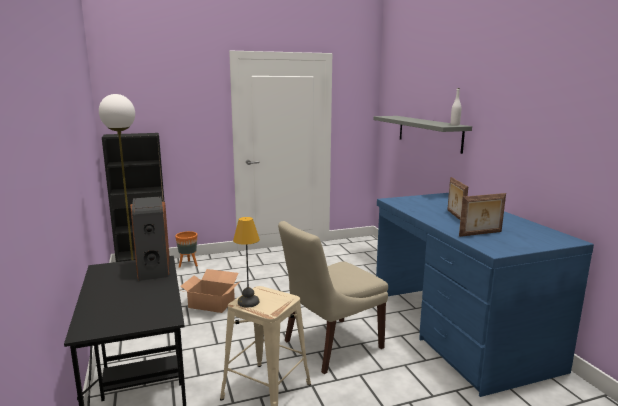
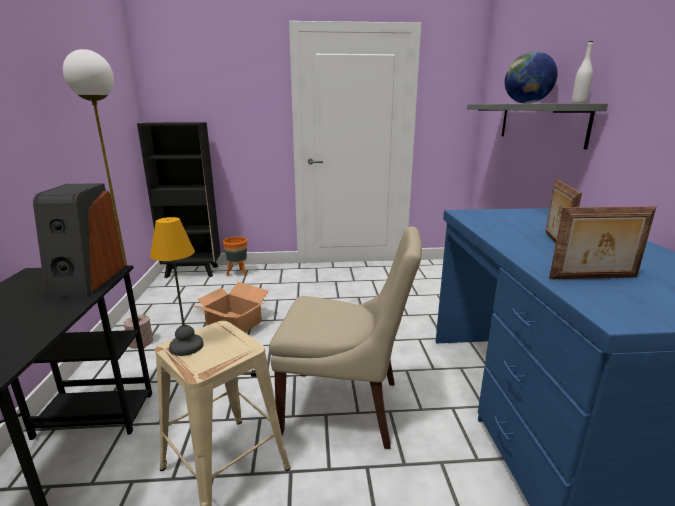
camera: 15 degrees right, 5 degrees up
beige chair [278,221,388,374] -> beige chair turned 150 degrees counterclockwise [269,227,422,449]
none -> globe [504,51,558,104]

